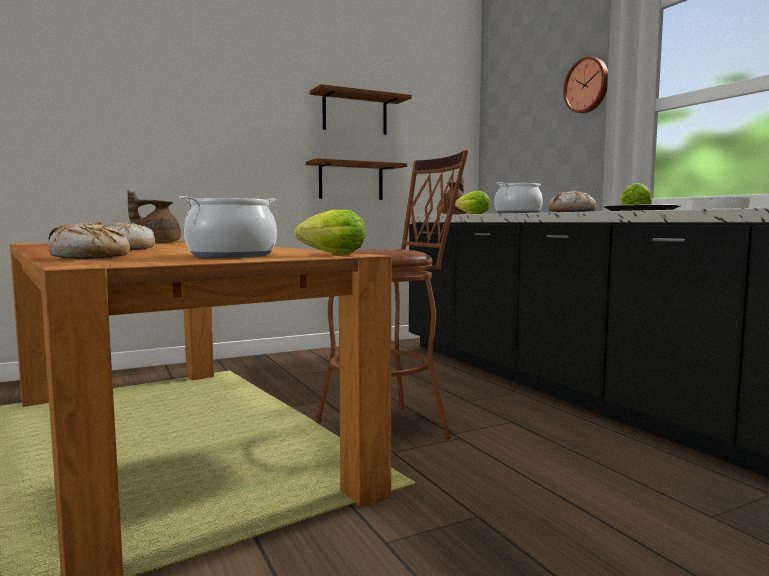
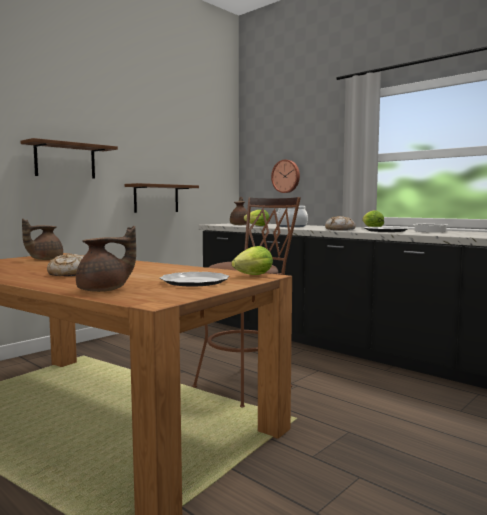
camera: 20 degrees left, 0 degrees up
bread [48,222,130,259] -> brown teapot [76,226,136,292]
cooking pot [179,196,277,258] -> plate [160,272,229,286]
brown shelf [309,84,412,135] -> brown shelf moved to [21,138,118,178]
wall clock [563,57,608,113] -> wall clock moved to [271,160,300,193]

